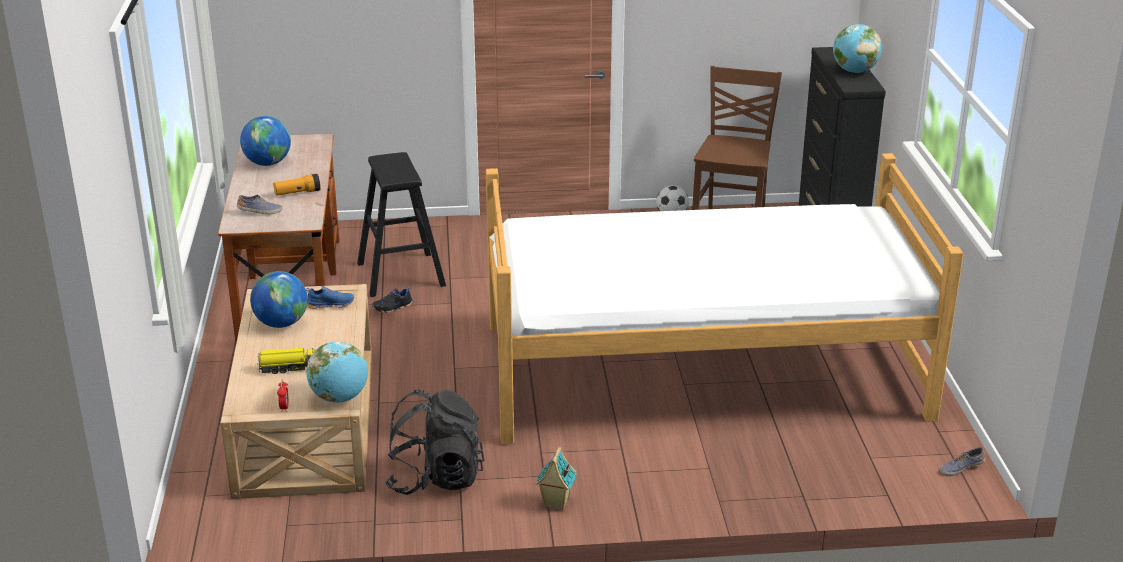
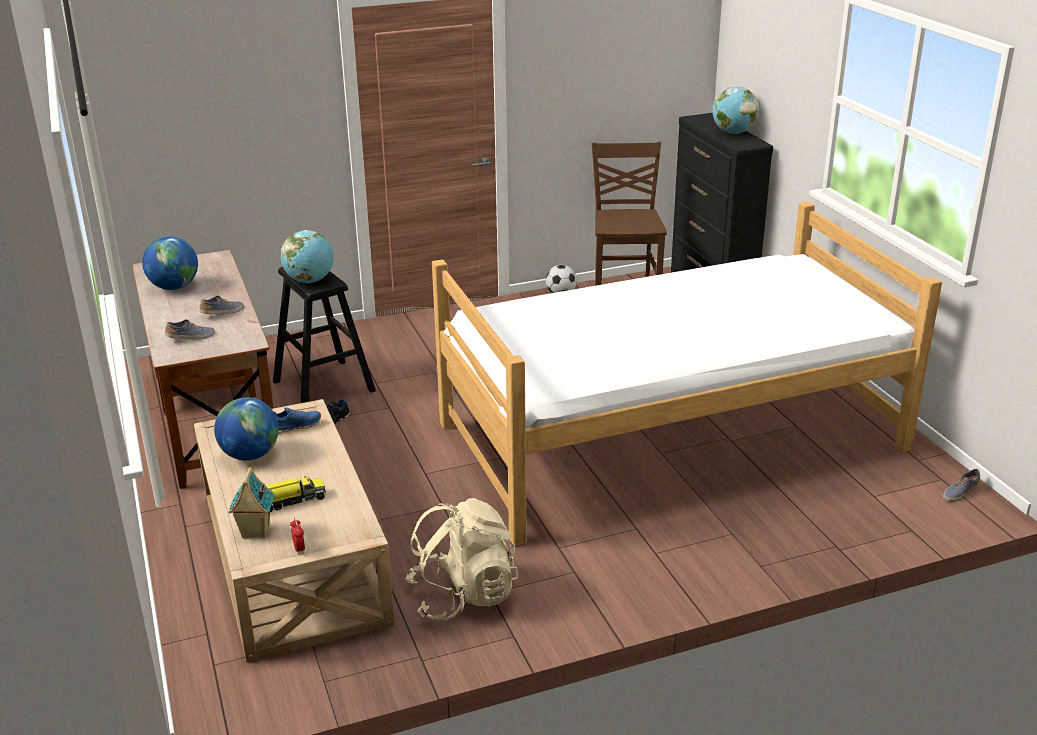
camera: 15 degrees left, 0 degrees up
flashlight [274,174,321,196] -> shoe [199,296,244,314]
globe [306,342,368,403] -> globe moved to [281,230,334,283]
black backpack [385,389,484,495] -> beige backpack [405,498,518,621]
toy house [536,447,577,511] -> toy house moved to [228,467,274,539]

